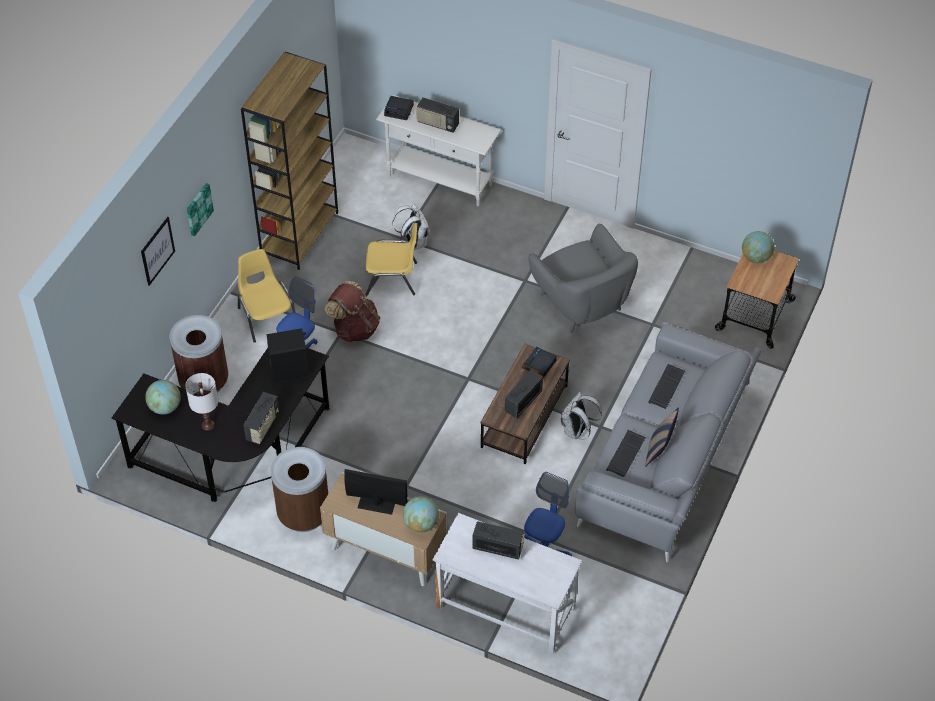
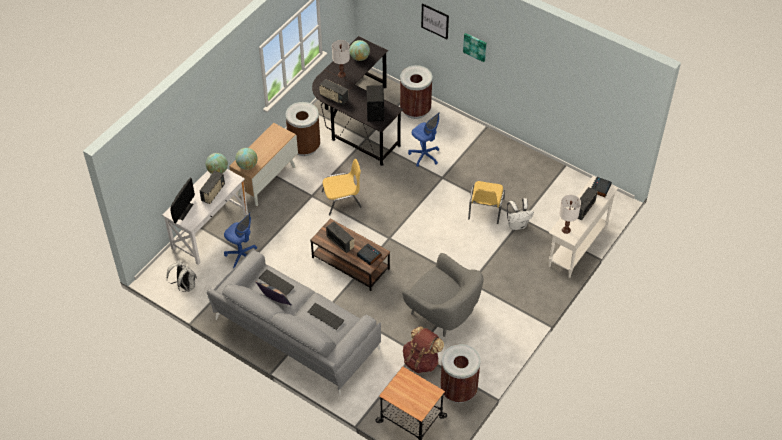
camera: 100 degrees right, 0 degrees up
yellow chair [238,249,296,343] -> yellow chair moved to [322,159,362,215]
brown bookcase [241,52,338,270] -> none
brown backpack [325,281,380,343] -> brown backpack moved to [403,326,444,373]
monitor [344,469,408,515] -> monitor moved to [171,178,195,224]
grey armchair [529,224,638,333] -> grey armchair turned 120 degrees counterclockwise [402,253,484,337]
white backpack [561,391,602,440] -> white backpack moved to [166,260,197,292]
globe [742,231,774,263] -> globe moved to [205,153,228,174]
none -> brown trash can [440,344,481,403]
none -> white table lamp [559,195,581,234]

